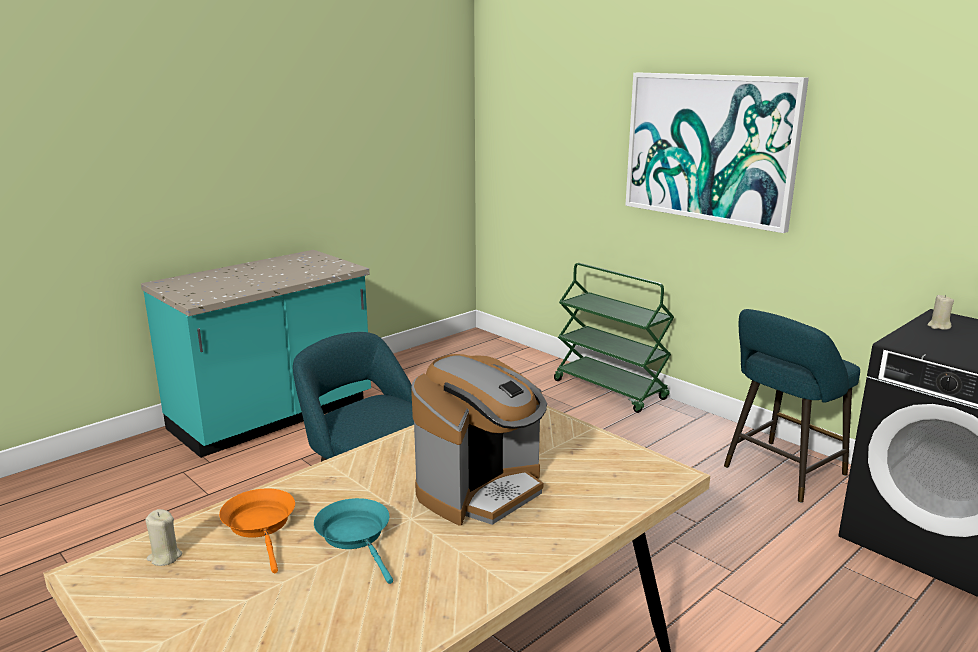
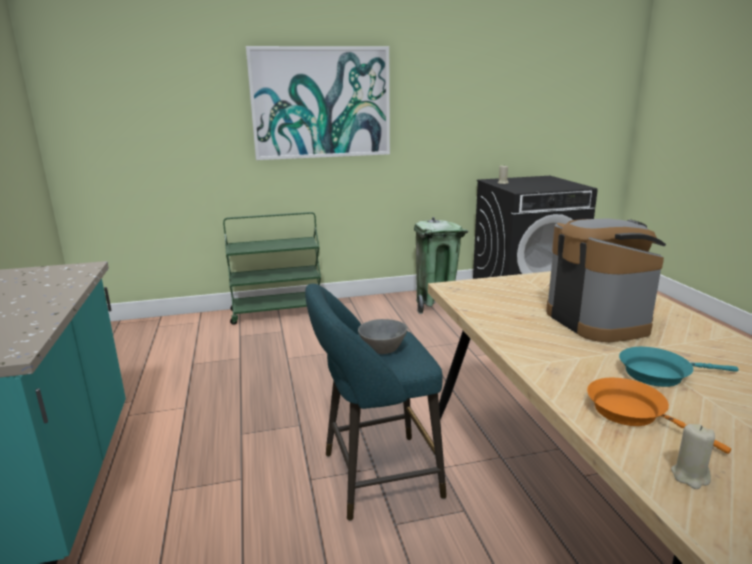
camera: 60 degrees left, 0 degrees up
orange frying pan [219,489,295,573] -> orange frying pan turned 45 degrees clockwise [587,378,731,454]
turquoise stool [724,309,860,503] -> green trash can [414,217,468,314]
none -> grey bowl [358,319,408,354]

